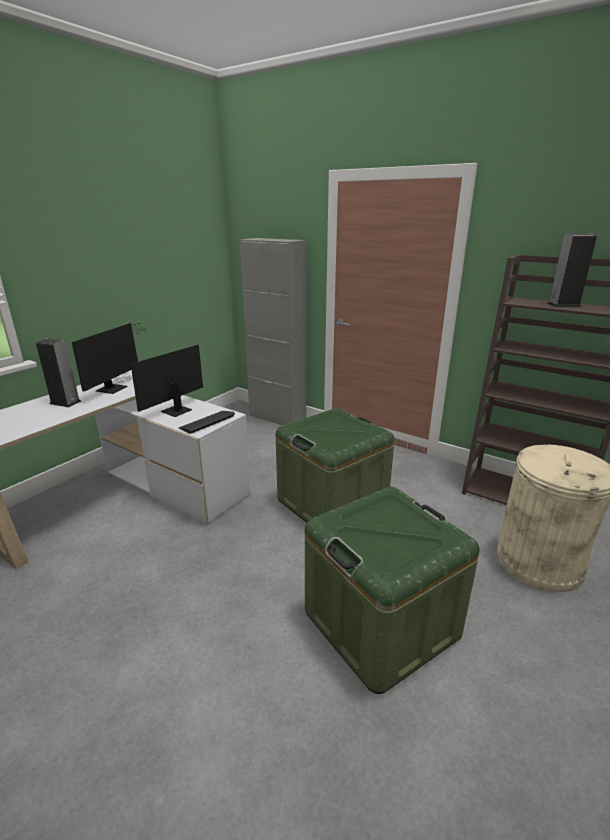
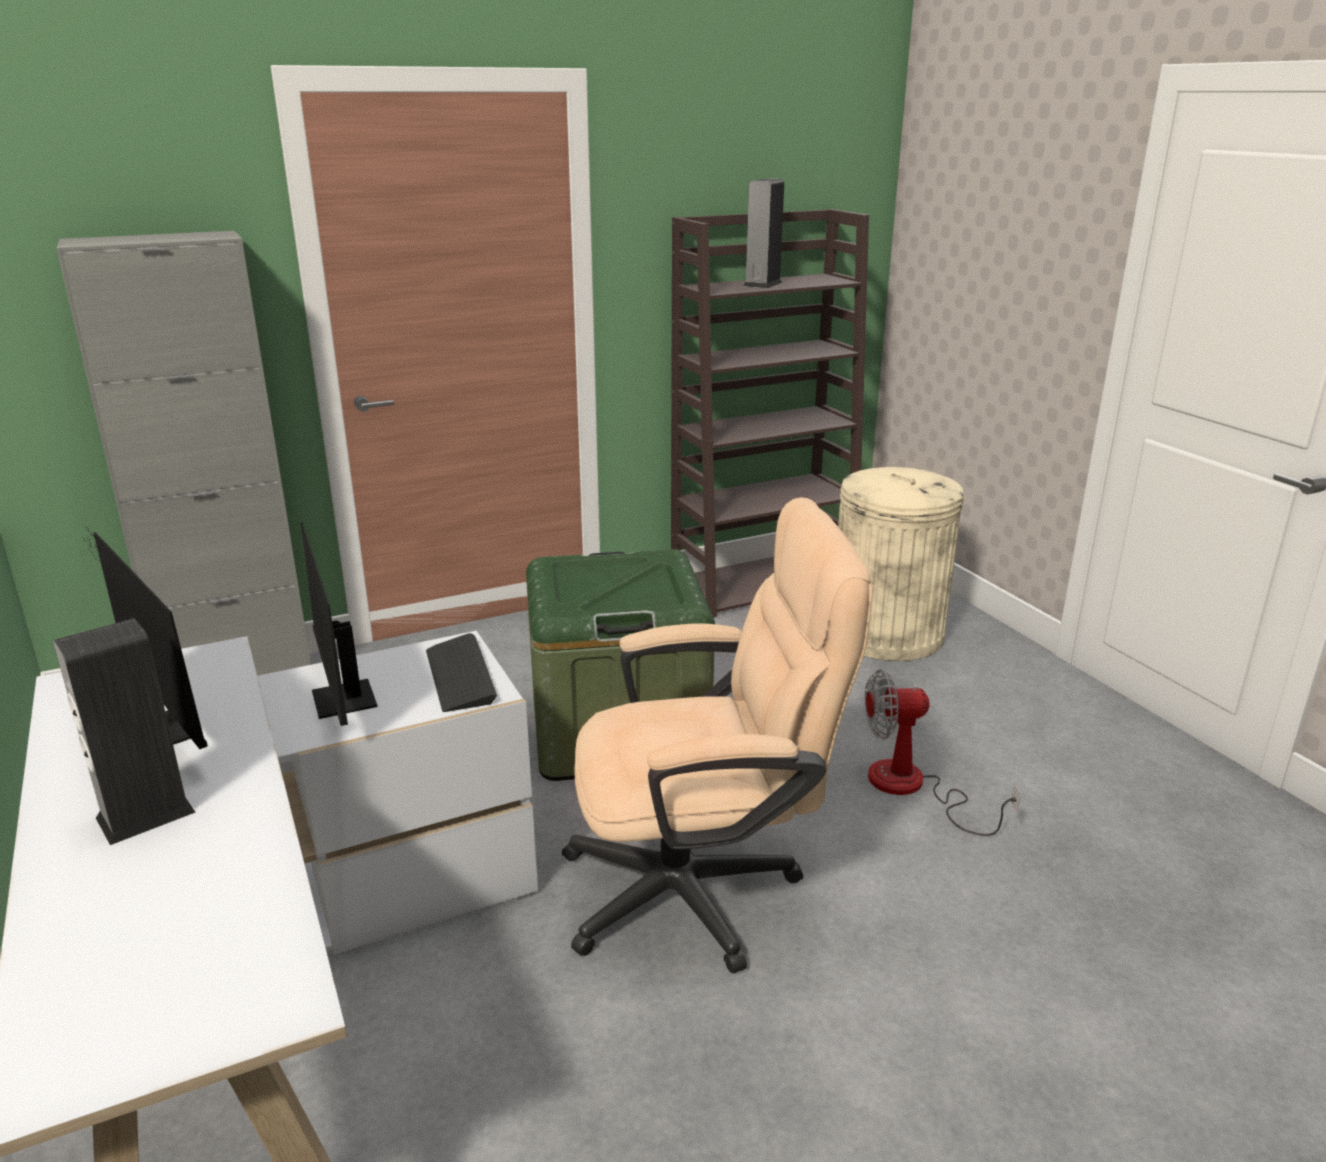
camera: 60 degrees left, 0 degrees up
green storage box [305,487,480,694] -> fan [865,669,1021,836]
none -> beige office chair [562,497,872,973]

